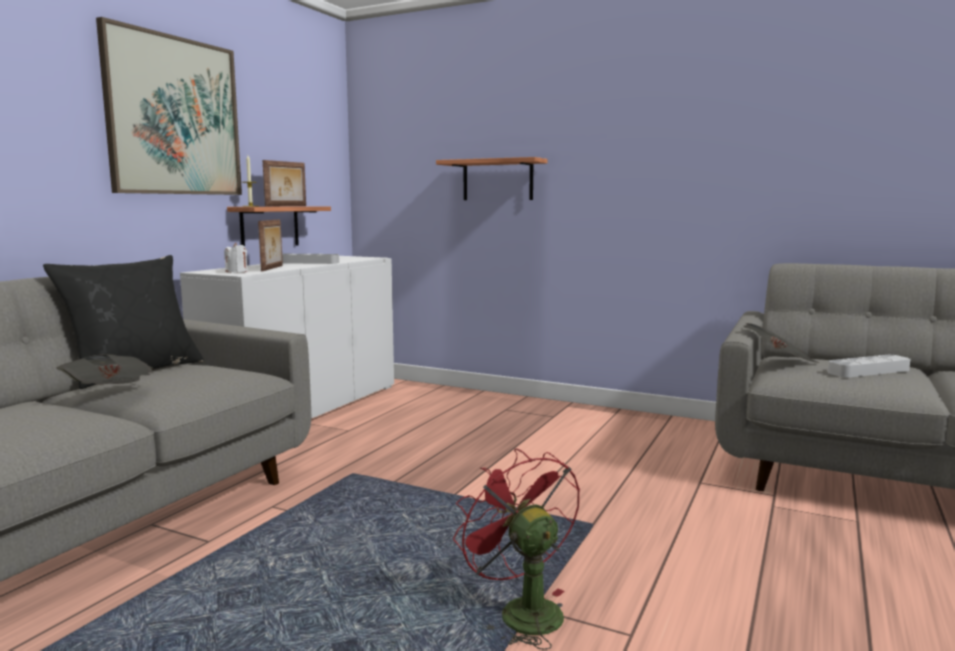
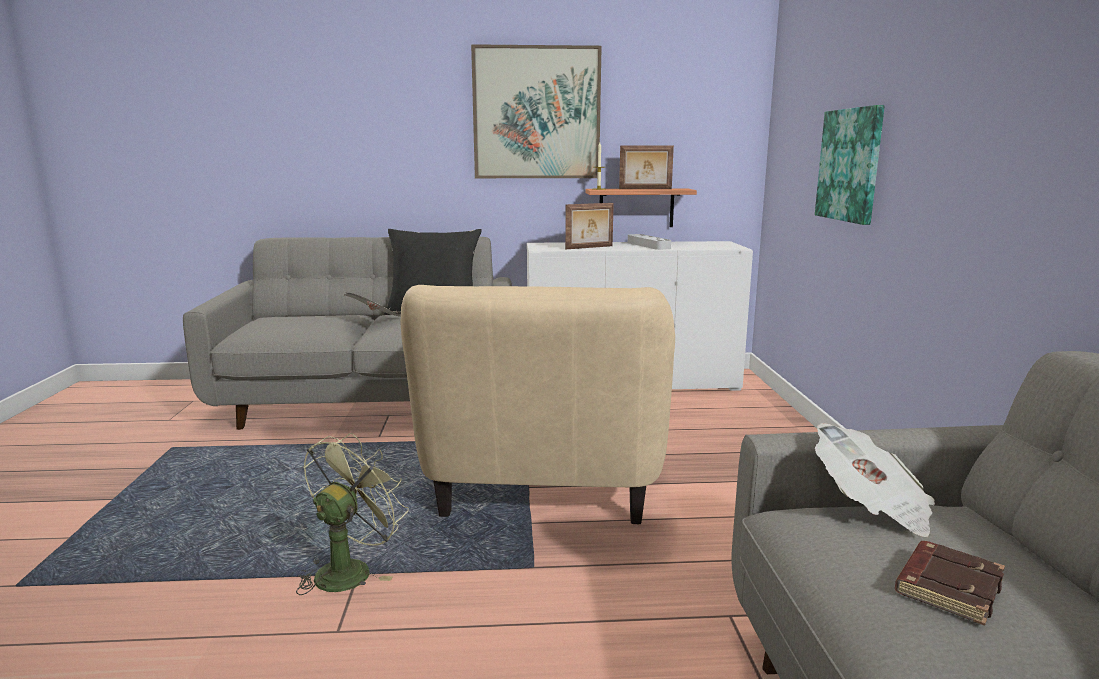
camera: 60 degrees right, 5 degrees up
white candle [224,243,247,273] -> none
shelf [436,157,547,200] -> picture [815,105,885,225]
red fan [453,449,580,650] -> green fan [296,433,409,595]
grey tray [828,355,910,378] -> brown book [895,541,1005,626]
none -> beige armchair [401,285,675,524]

